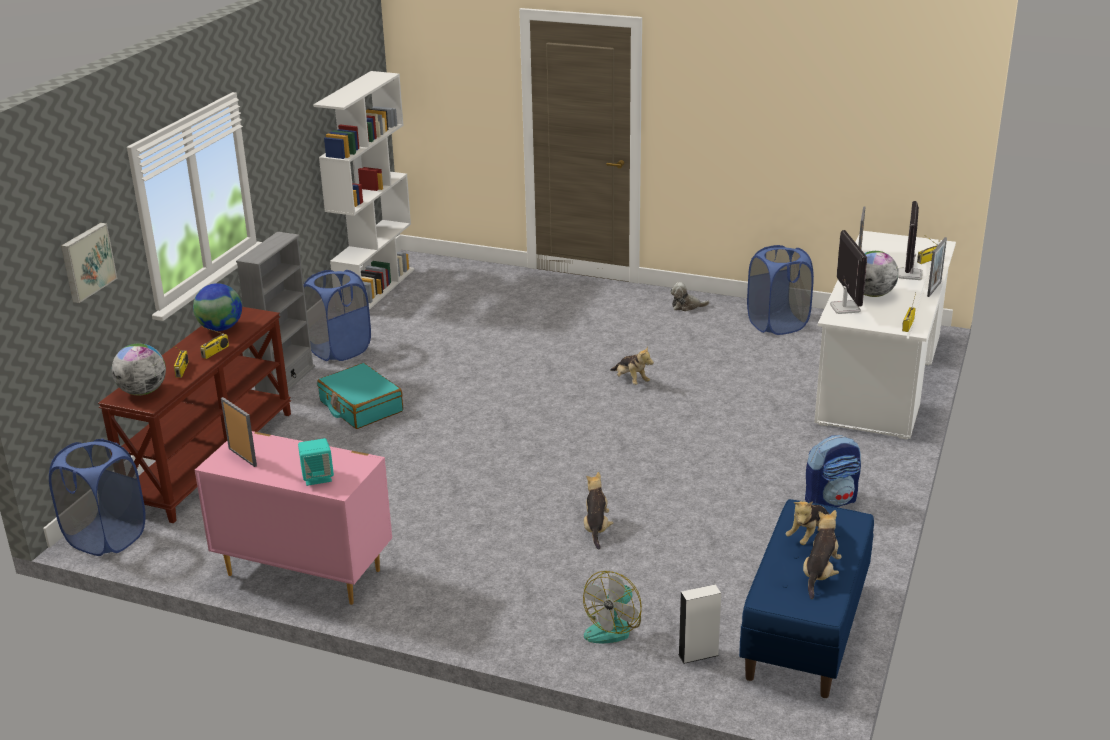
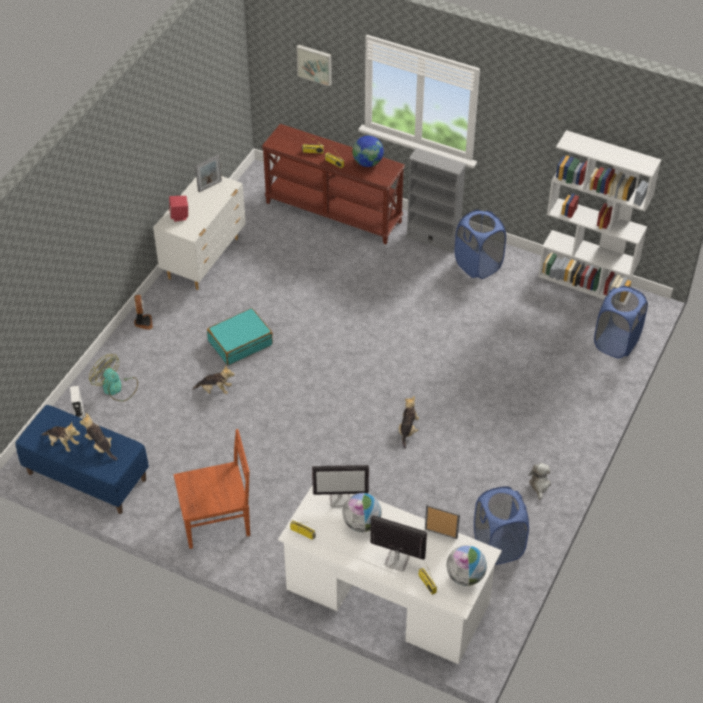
camera: 95 degrees right, 20 degrees up
blue laundry basket [49,438,146,556] -> blue laundry basket moved to [594,286,648,358]
globe [112,343,166,395] -> globe moved to [447,545,487,586]
pink dresser [195,431,392,605] -> white dresser [153,176,246,290]
turquoise speaker [298,438,334,486] -> red speaker [169,196,188,222]
turquoise suitcase [317,363,403,429] -> turquoise suitcase moved to [207,308,273,365]
plush toy [610,347,654,385] -> plush toy turned 135 degrees clockwise [399,396,419,448]
backpack [805,435,861,507] -> brown chair [173,429,250,549]
picture frame [927,237,947,297] -> none
none -> fan [134,295,153,330]

